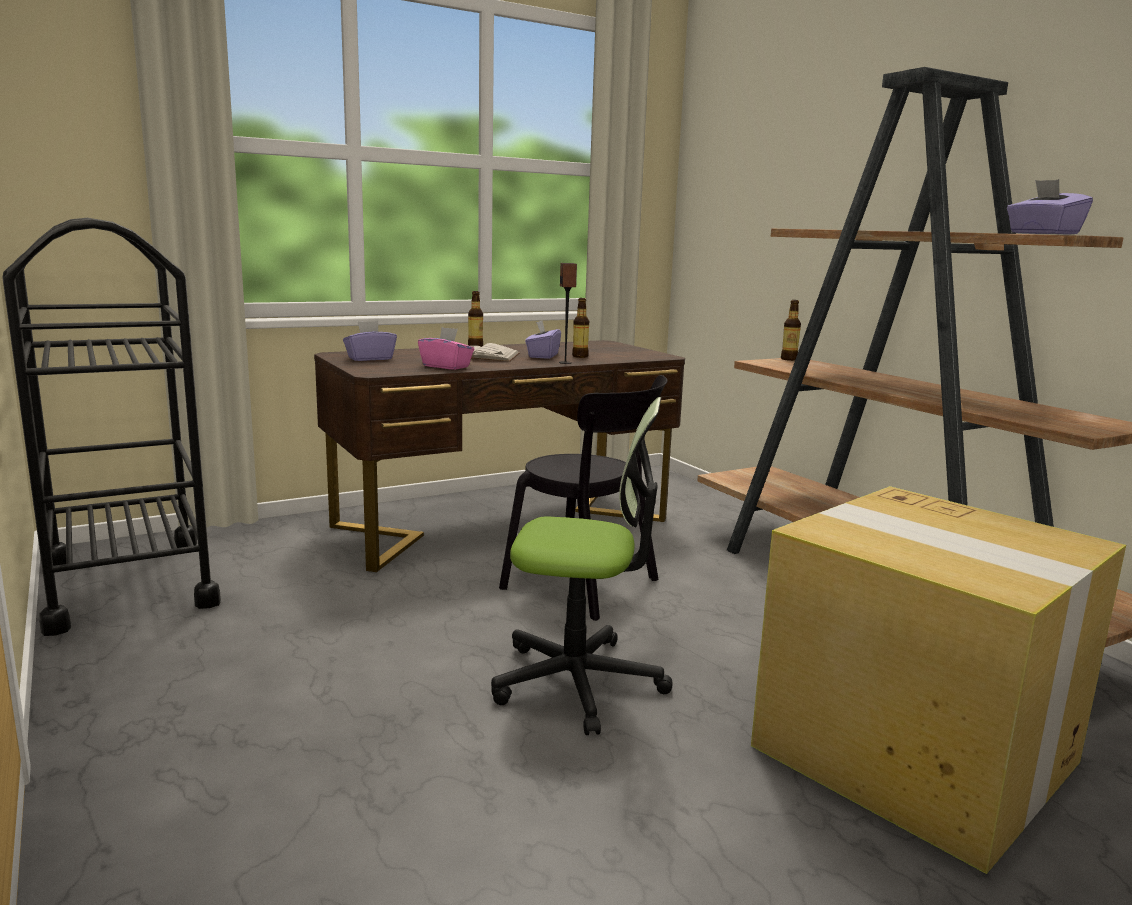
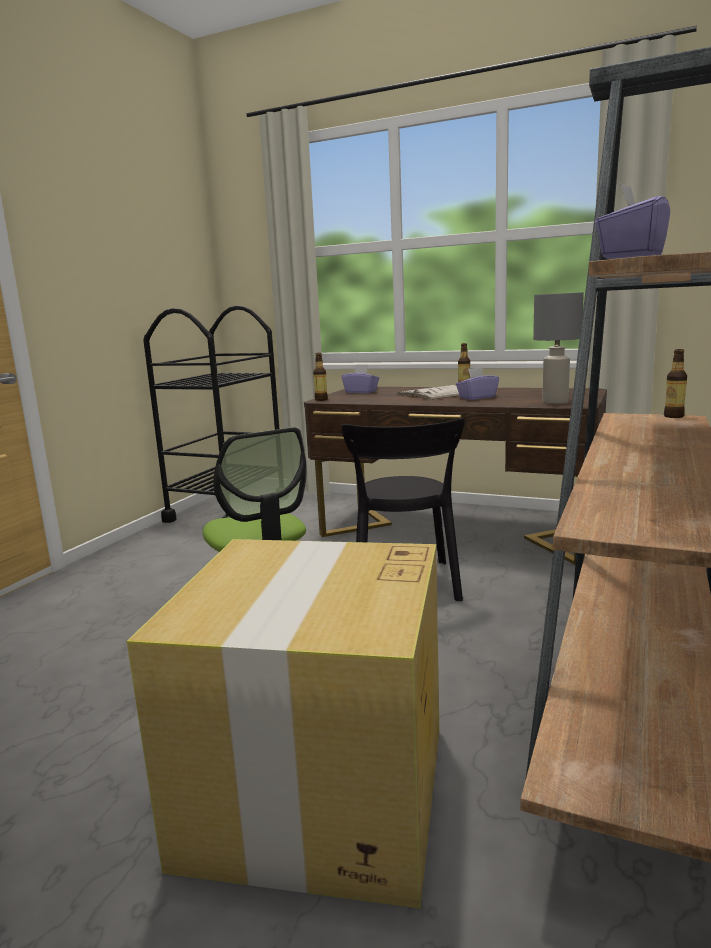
camera: 55 degrees right, 0 degrees up
pink tissue box [418,327,474,370] -> none
speaker [559,263,577,364] -> none
bottle [572,298,589,358] -> bottle moved to [313,353,328,401]
none -> grey table lamp [533,292,584,404]

